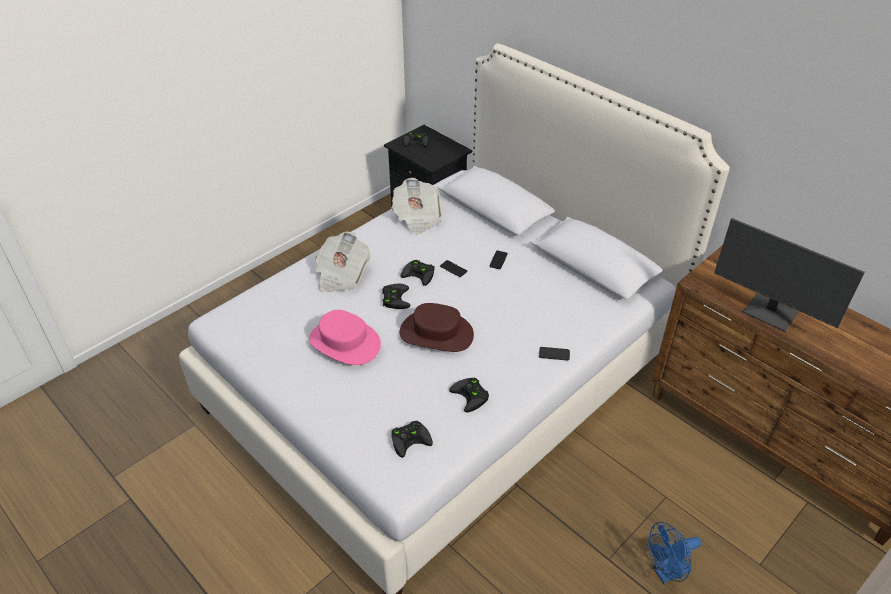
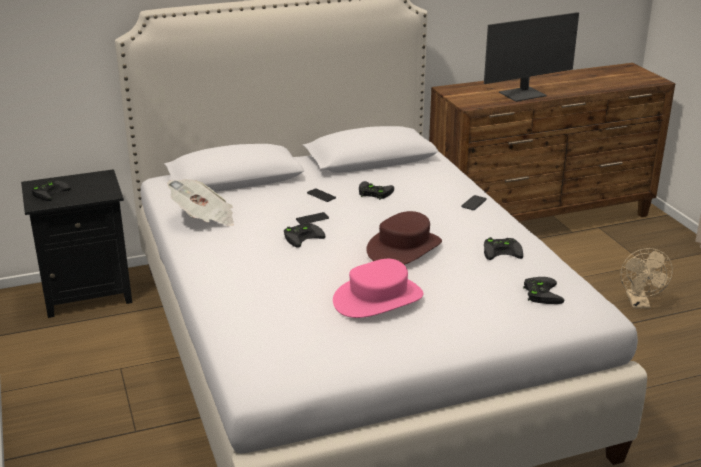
camera: 65 degrees left, 15 degrees down
newspaper [315,232,370,293] -> none
black game controller [382,284,411,309] -> black game controller moved to [359,181,394,200]
blue fan [648,522,701,583] -> beige fan [620,248,673,309]

